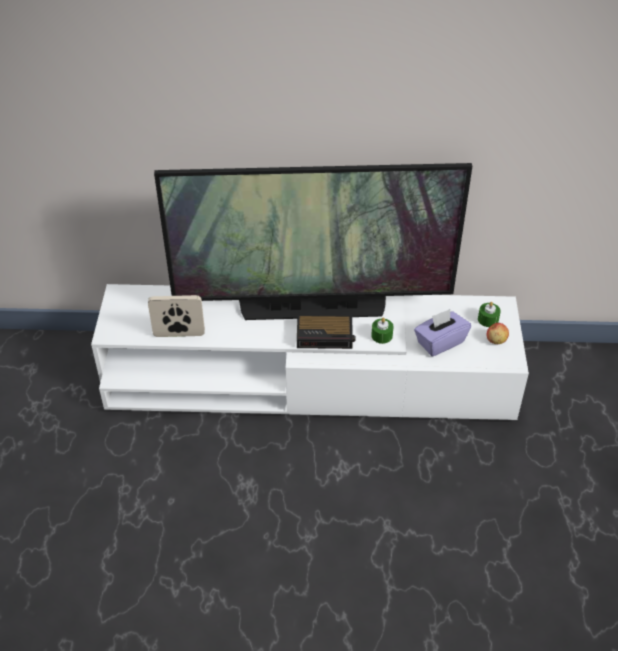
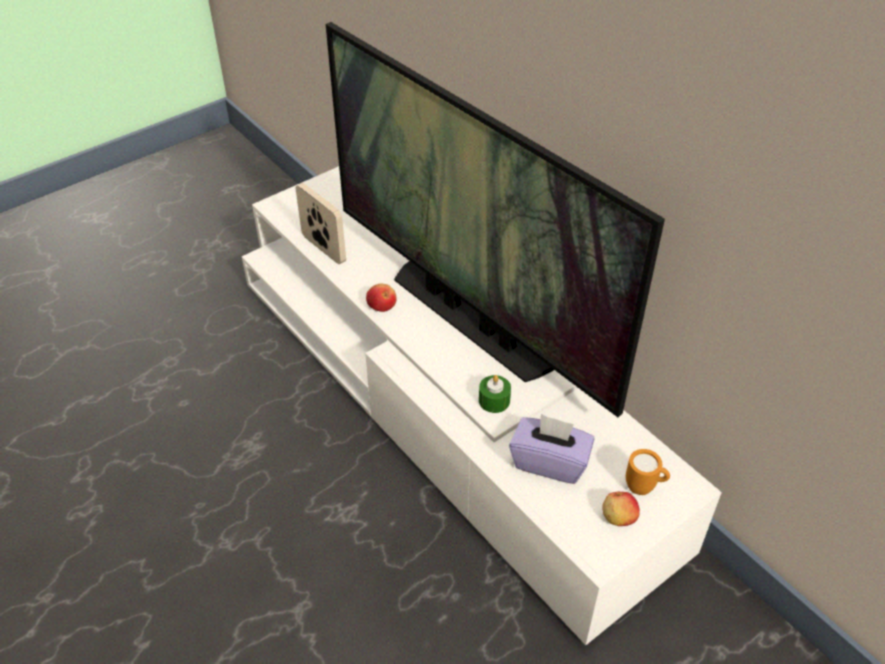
camera: 50 degrees right, 0 degrees up
alarm clock [297,315,355,349] -> none
green candle [478,302,501,327] -> orange mug [626,449,670,495]
none -> apple [366,284,397,312]

